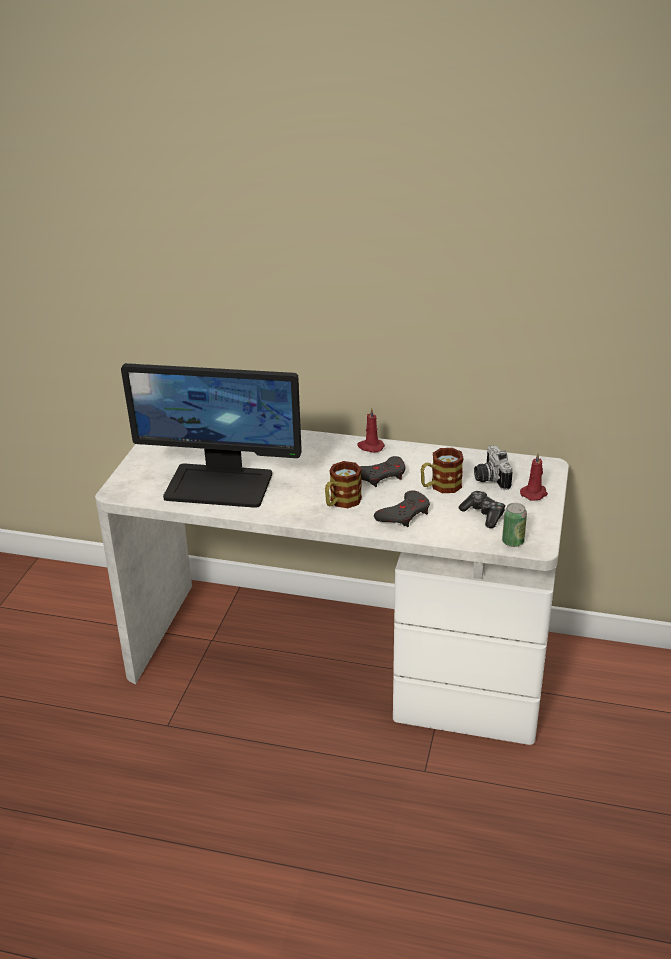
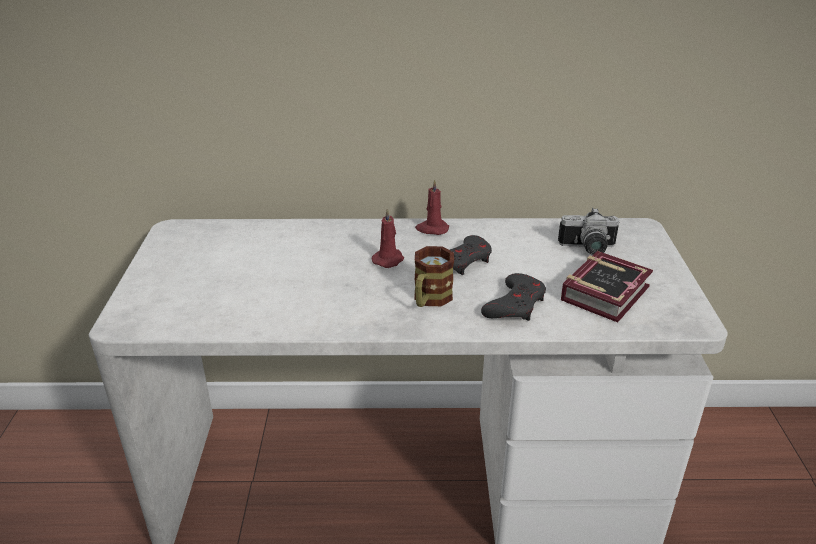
camera: 15 degrees left, 0 degrees up
monitor [121,363,302,508] -> none
mug [421,448,464,493] -> none
game controller [459,491,505,528] -> book [561,251,653,322]
camera [474,445,512,490] -> camera turned 60 degrees counterclockwise [558,208,619,255]
can [502,503,527,547] -> none
red candle [520,453,548,501] -> red candle moved to [372,208,404,268]

